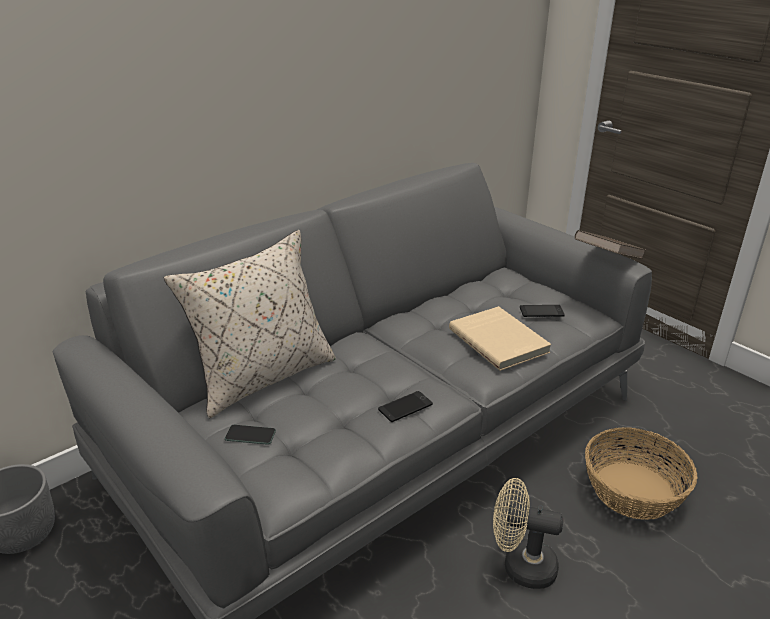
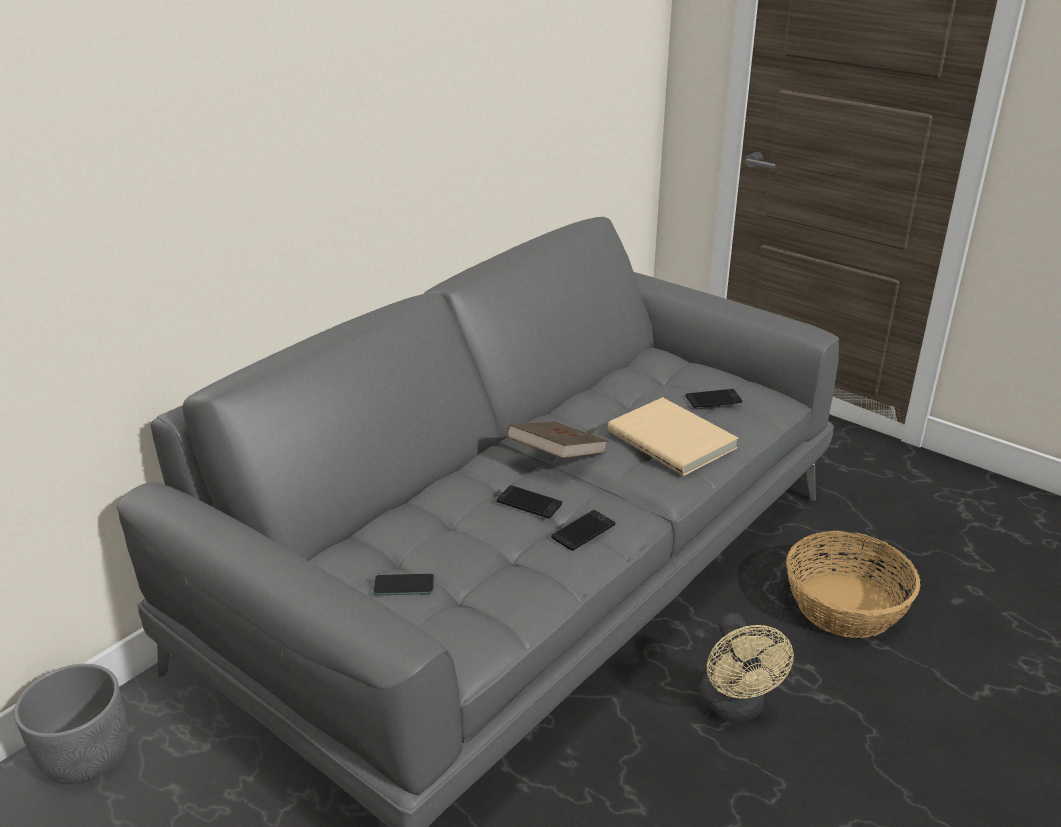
camera: 10 degrees left, 0 degrees up
beige pillow [164,230,336,418] -> none
beige fan [493,478,563,589] -> beige fan turned 105 degrees counterclockwise [699,613,794,723]
brown book [575,230,646,259] -> brown book moved to [507,422,608,458]
none -> phone [496,485,562,519]

